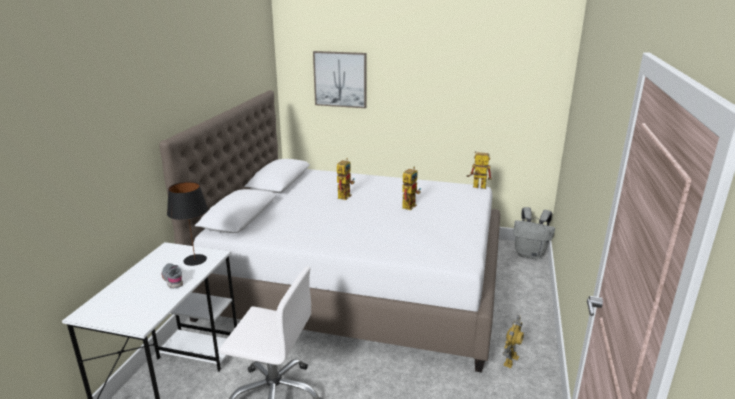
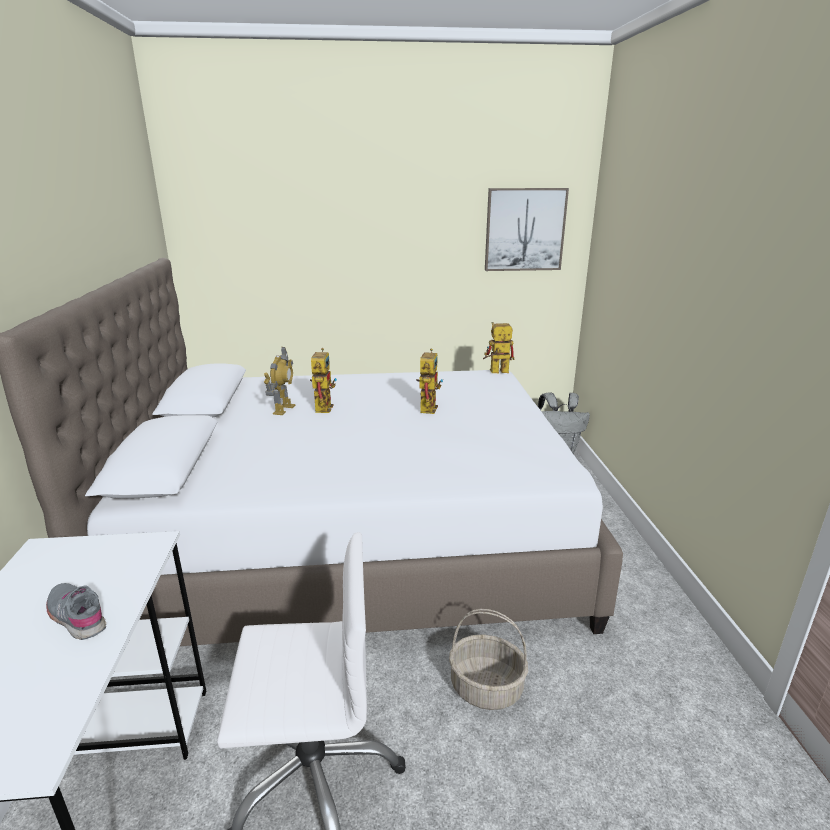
camera: 20 degrees left, 0 degrees up
black table lamp [167,182,208,266] -> none
picture [313,51,366,108] -> picture moved to [485,188,569,271]
toy robot [503,315,524,368] -> toy robot moved to [264,347,295,415]
none -> basket [449,609,528,710]

